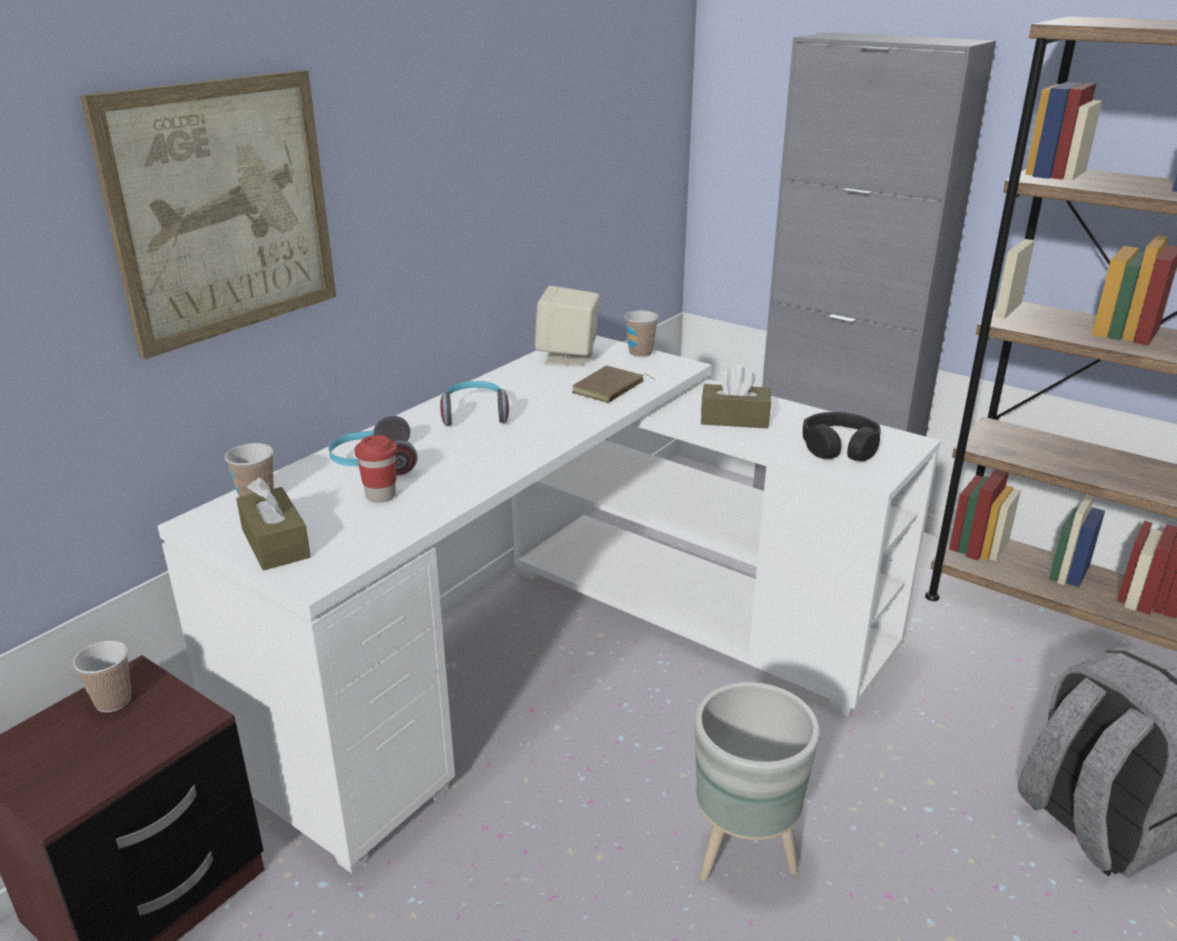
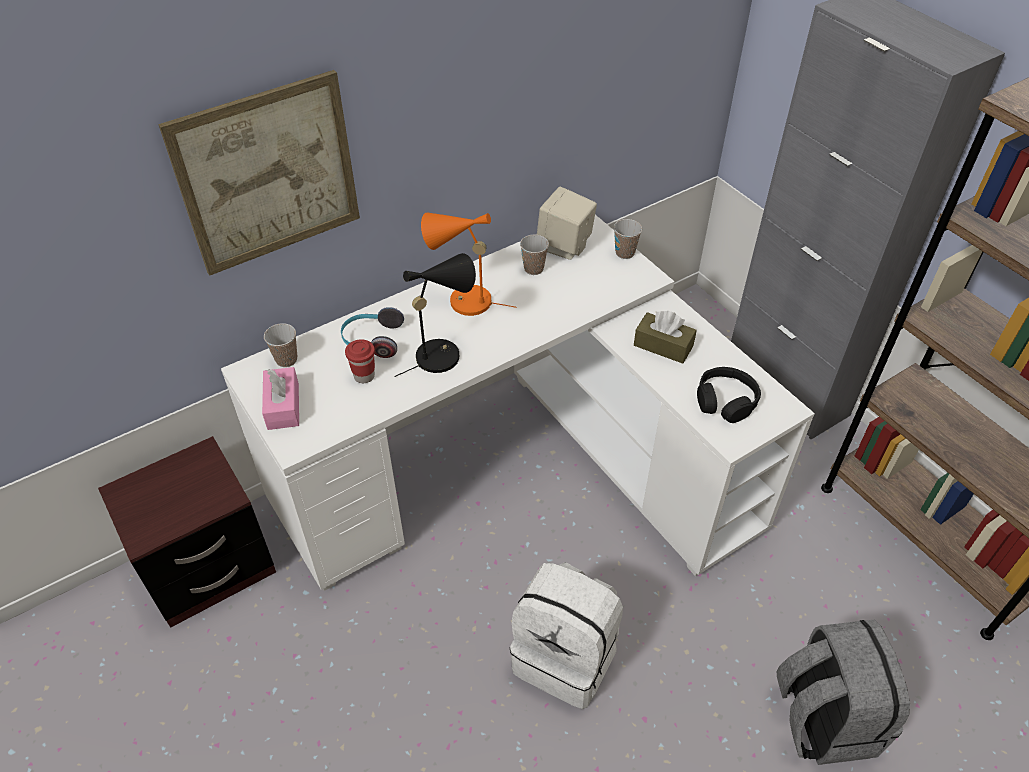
camera: 20 degrees right, 20 degrees up
cup [73,641,131,712] -> cup moved to [520,234,549,275]
brown tissue box [236,478,311,570] -> pink tissue box [262,367,299,430]
headphones [440,381,509,426] -> orange table lamp [421,212,516,316]
brown book [572,365,655,403] -> none
grey planter [695,682,820,881] -> white backpack [510,562,623,709]
none -> black table lamp [394,253,476,377]

